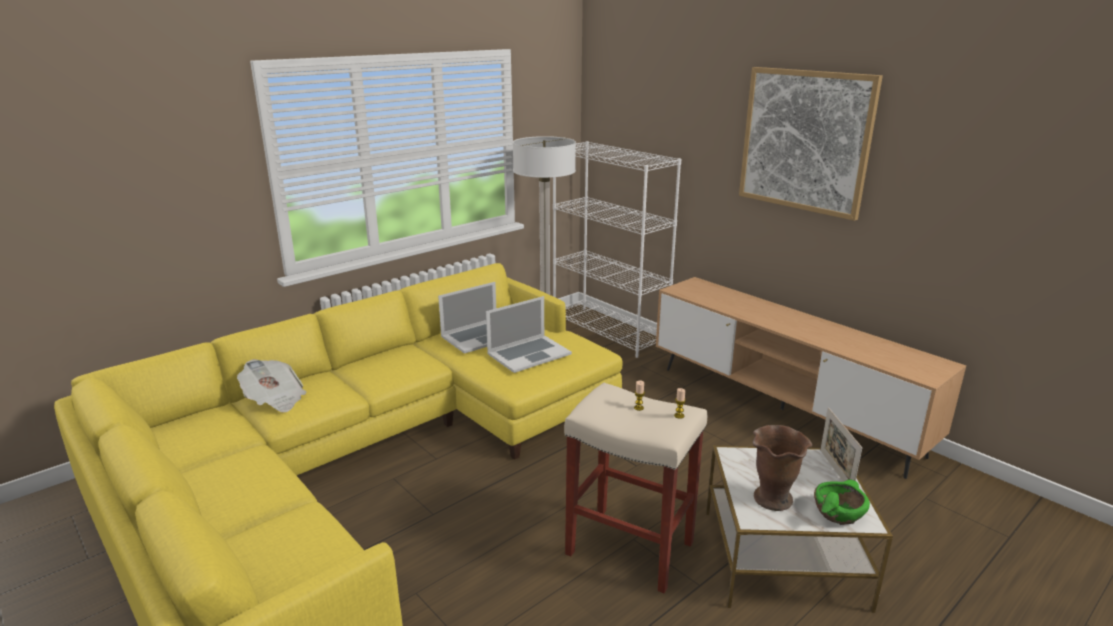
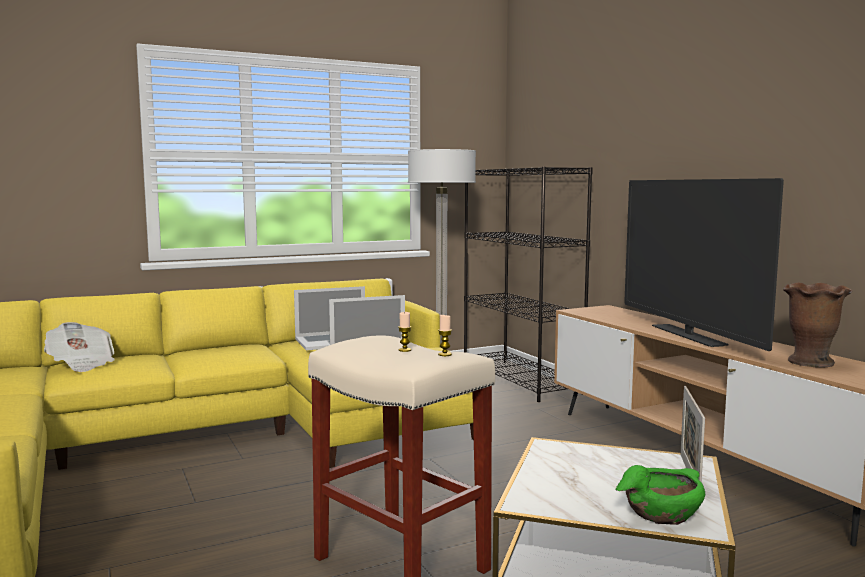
camera: 15 degrees right, 15 degrees down
white bookcase [553,141,681,358] -> black bookcase [464,167,593,402]
picture [739,67,883,221] -> none
brown vase [753,425,812,511] -> brown vase moved to [783,282,853,368]
none -> television [624,178,784,351]

